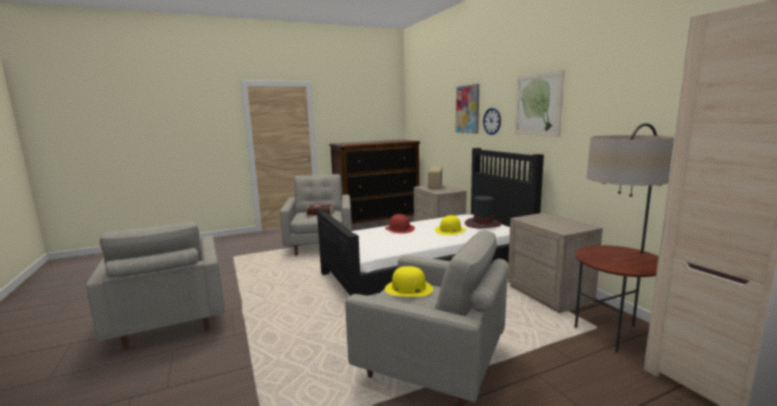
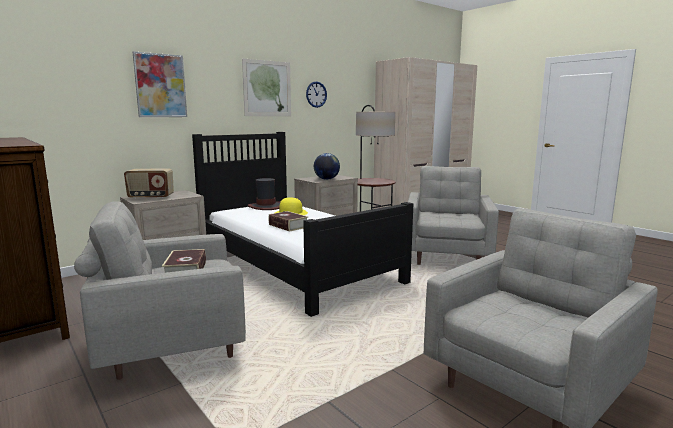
camera: 105 degrees left, 0 degrees up
red hat [385,214,415,234] -> book [269,211,308,232]
yellow hat [385,266,433,297] -> none
wall clock [483,108,501,135] -> wall clock moved to [306,81,327,108]
none -> globe [314,153,340,180]

